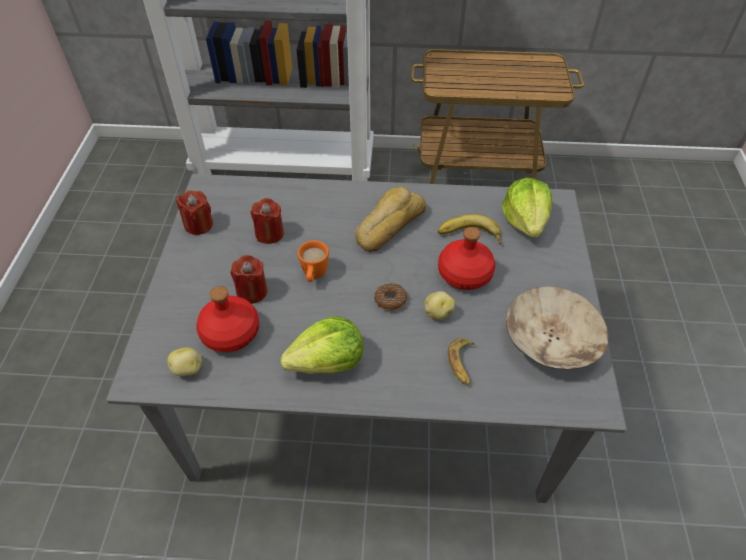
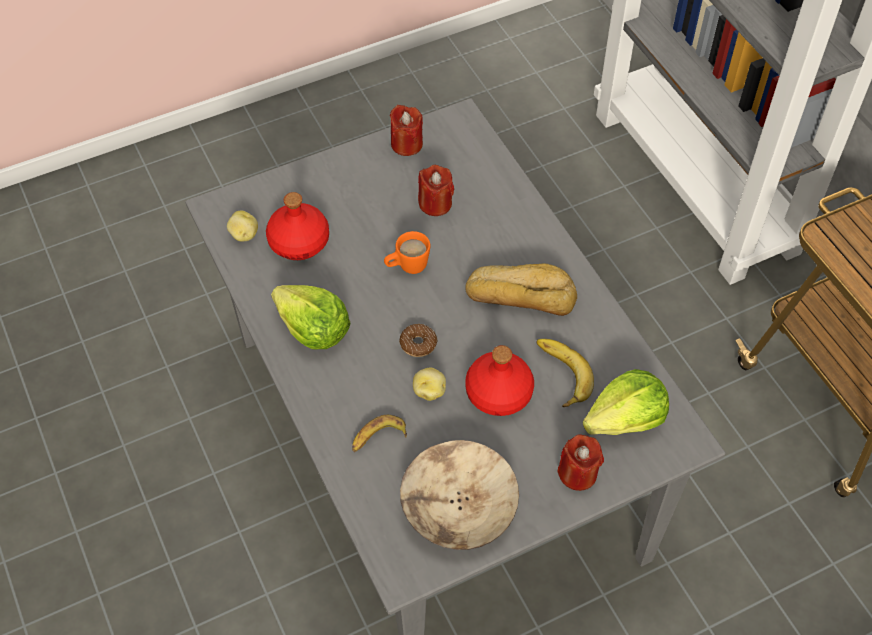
camera: 60 degrees right, 5 degrees up
red candle [230,255,268,304] -> red candle moved to [557,434,604,491]

